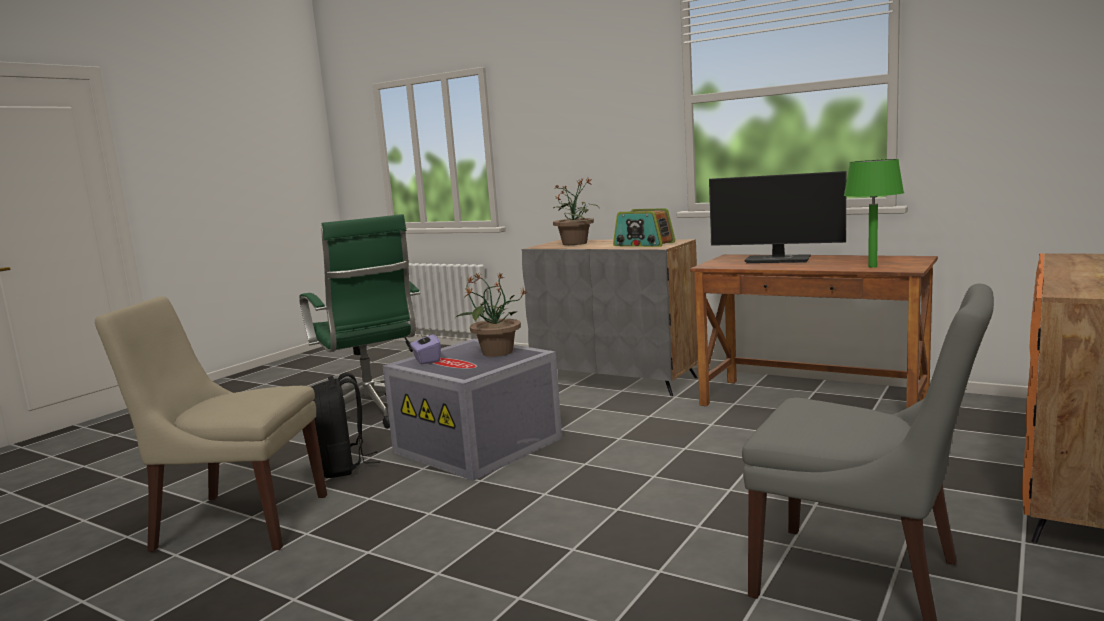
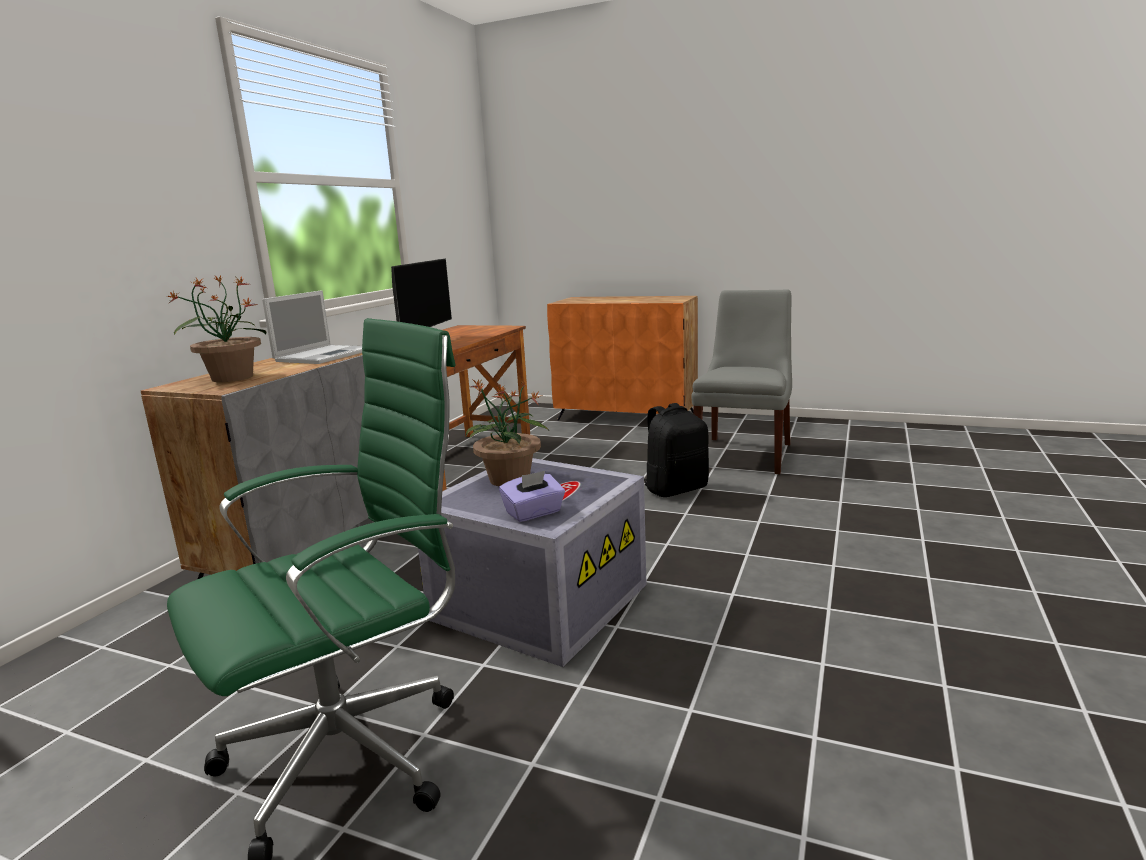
camera: 100 degrees left, 5 degrees up
beige chair [95,296,327,552] -> none
black backpack [311,373,380,478] -> black backpack moved to [644,403,709,497]
radio [613,208,675,247] -> laptop [262,290,362,364]
green table lamp [844,159,904,268] -> none

